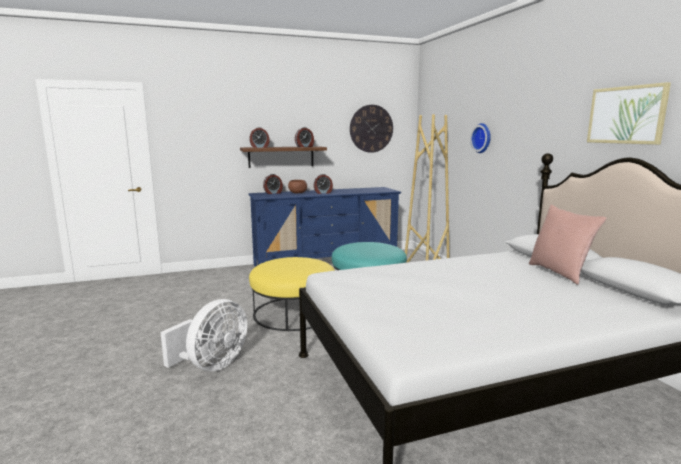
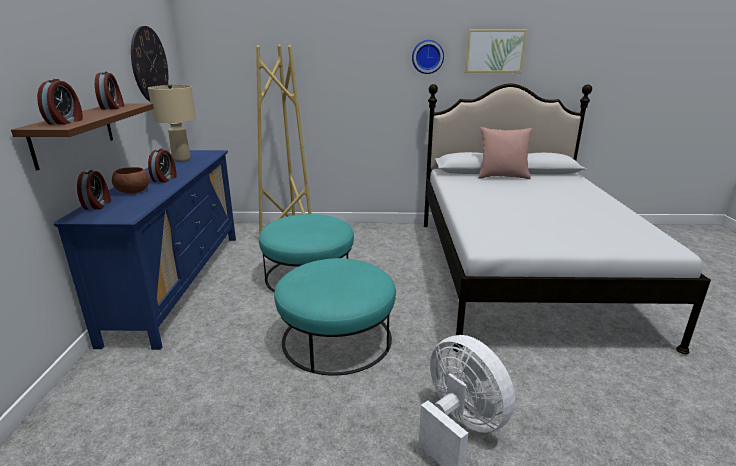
camera: 70 degrees left, 10 degrees up
yellow ottoman [249,257,335,331] -> turquoise ottoman [274,258,396,376]
wall clock [470,123,491,153] -> wall clock moved to [412,40,444,74]
none -> beige table lamp [148,84,196,162]

